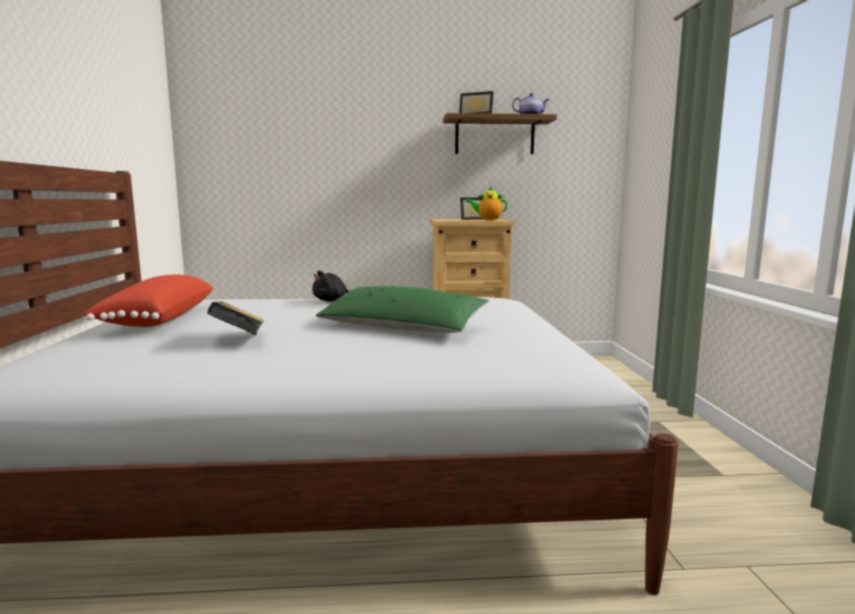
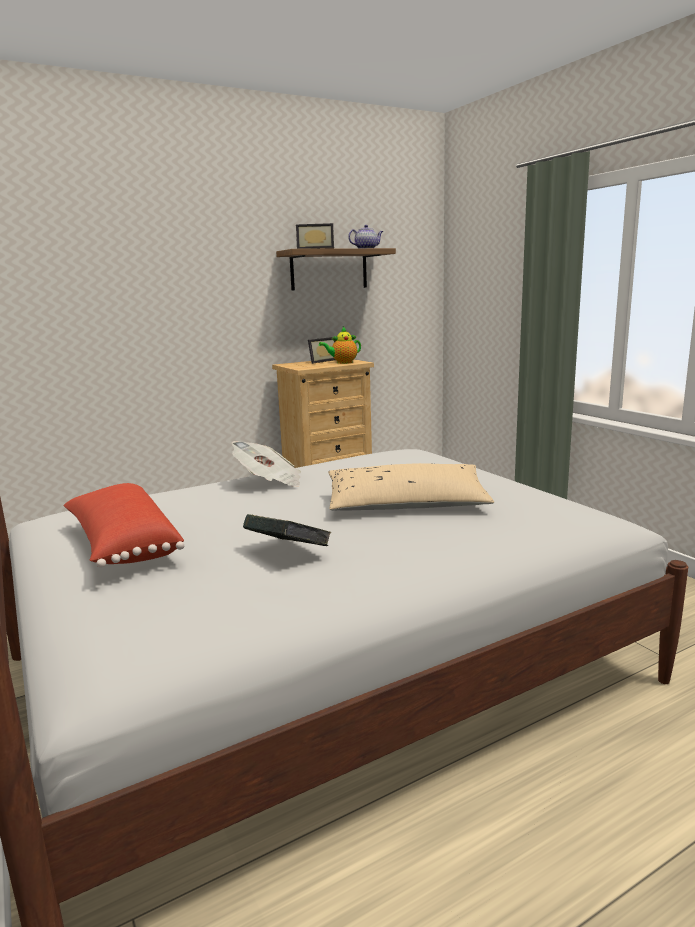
camera: 25 degrees left, 5 degrees up
black plush toy [312,270,350,302] -> newspaper [232,441,301,487]
green pillow [316,286,489,333] -> beige pillow [328,463,494,511]

